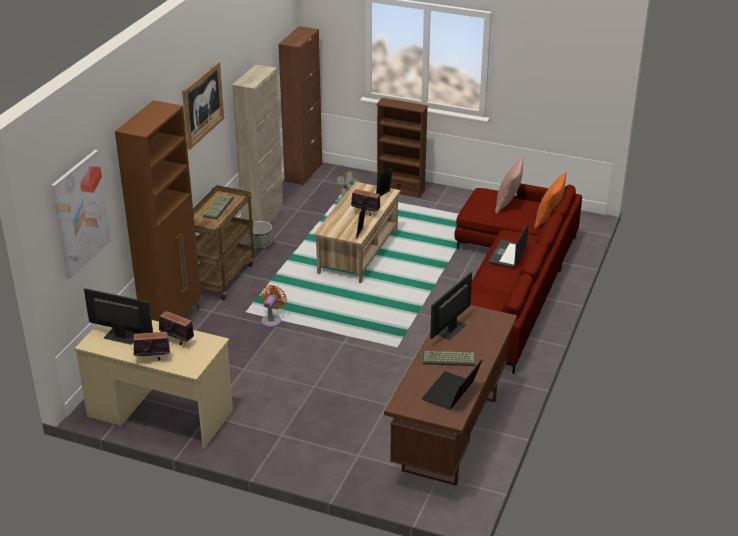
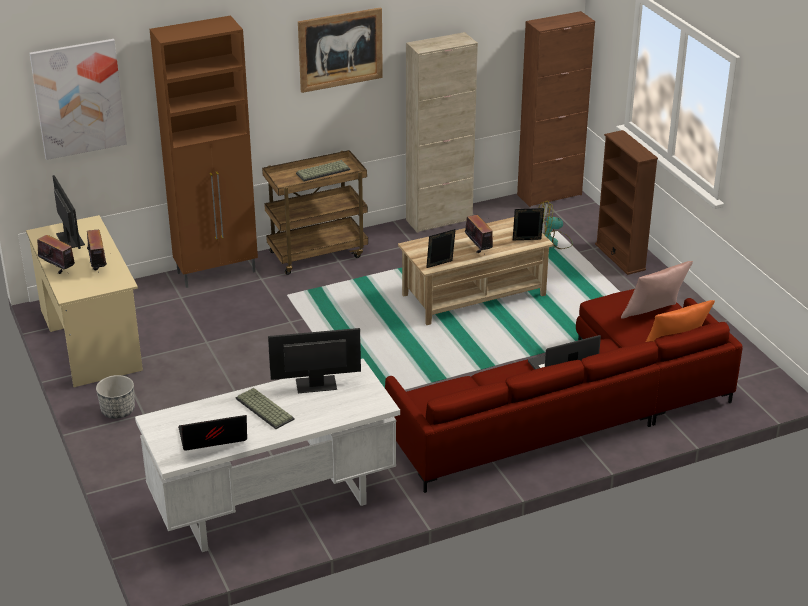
camera: 45 degrees right, 0 degrees up
planter [247,221,272,250] -> planter moved to [96,375,135,419]
orange fan [261,285,287,328] -> none
brown desk [384,305,517,486] -> white desk [135,358,400,552]

